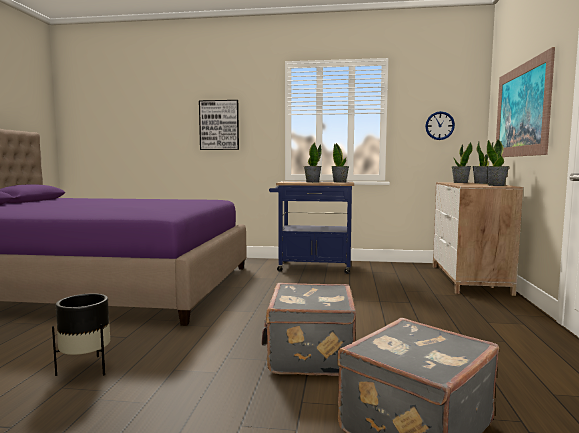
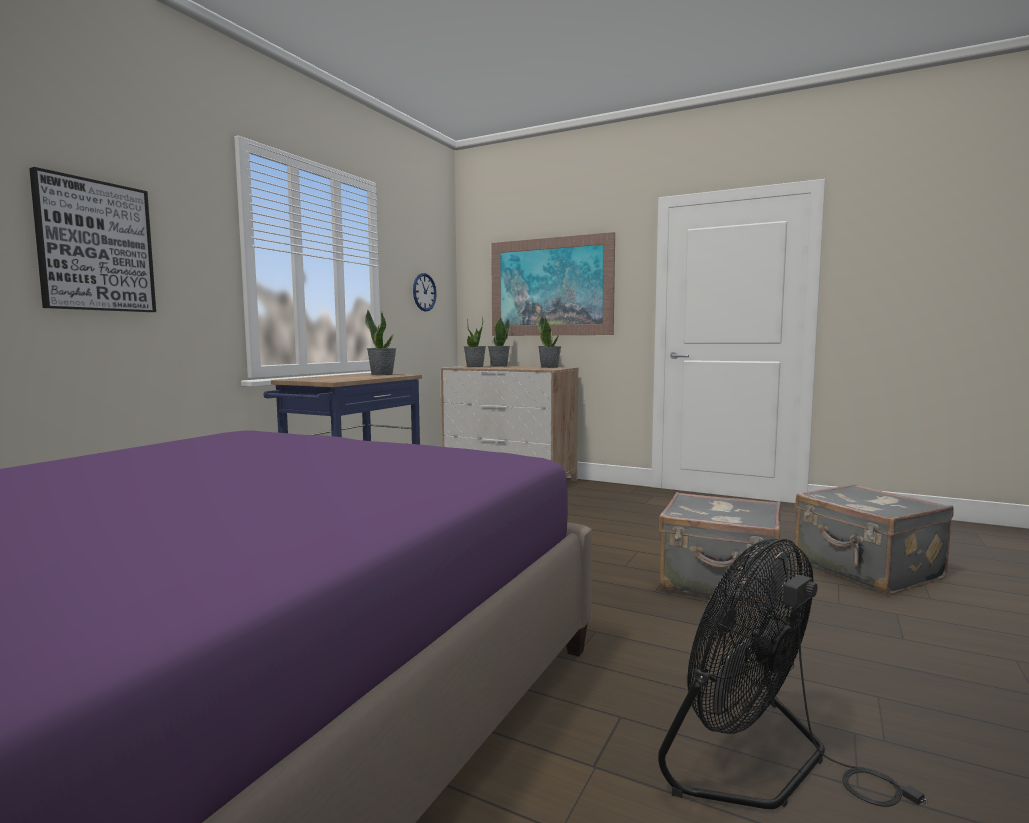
camera: 70 degrees left, 0 degrees up
black planter [52,293,110,376] -> black fan [658,539,928,809]
potted plant [304,142,322,183] -> none

